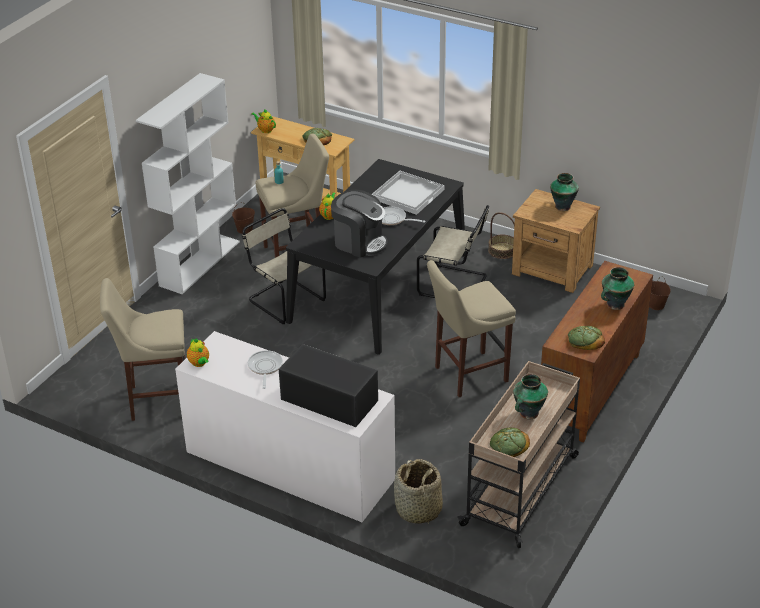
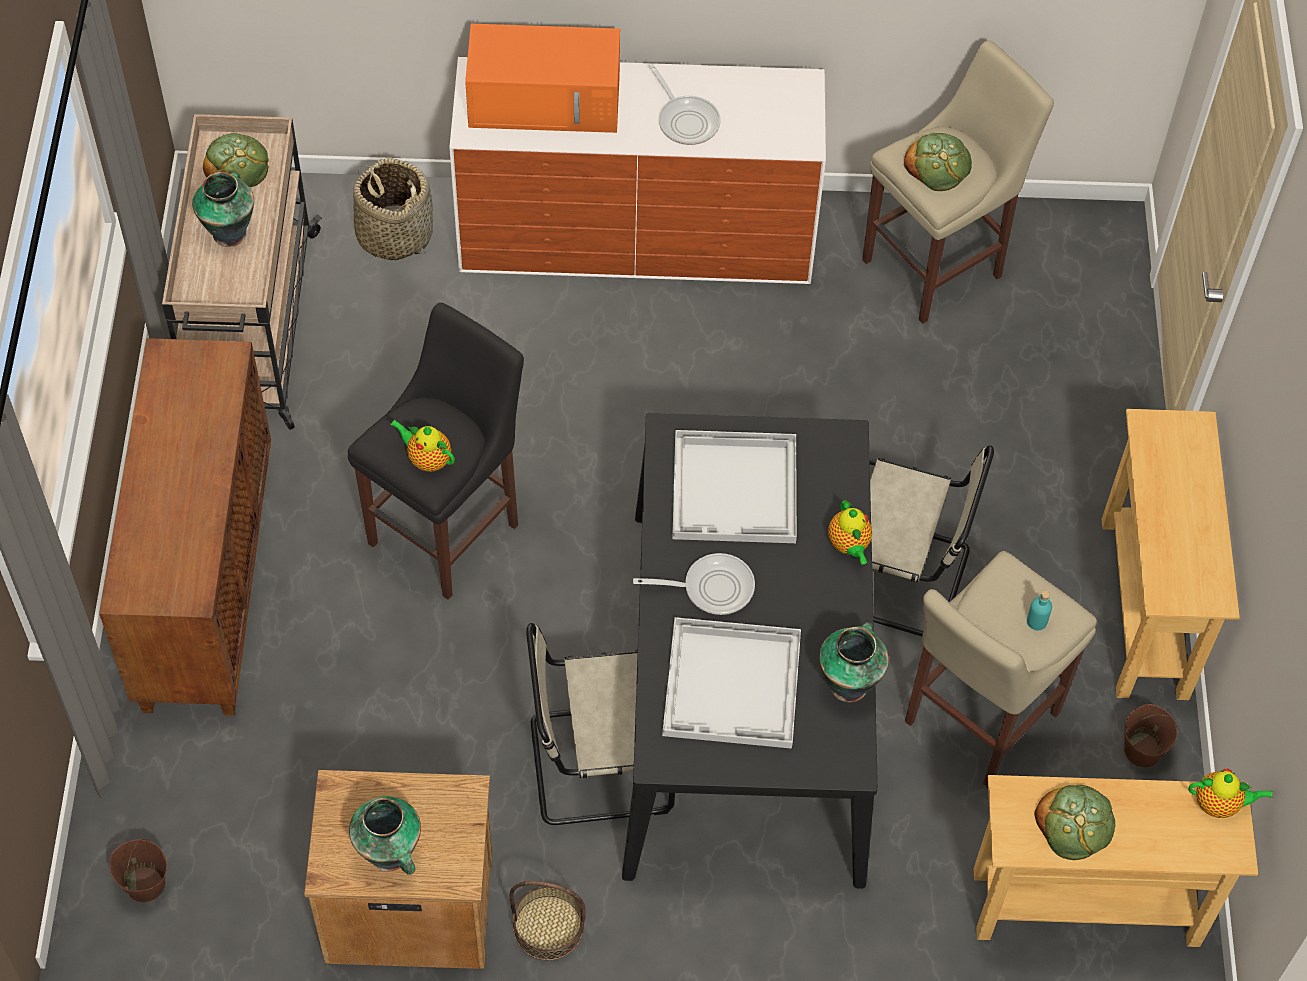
camera: 150 degrees right, 20 degrees up
white bookcase [136,73,240,294] -> beige console table [1102,409,1240,700]
teapot [187,338,209,367] -> teapot moved to [390,420,455,472]
black microwave [279,344,378,427] -> orange microwave [465,24,620,133]
coffee machine [331,190,388,258] -> white tray [672,430,797,543]
beige stool [427,260,516,397] -> black stool [348,303,524,600]
bread [568,326,605,350] -> bread moved to [904,133,972,191]
vase [601,267,634,310] -> vase moved to [819,622,889,702]

